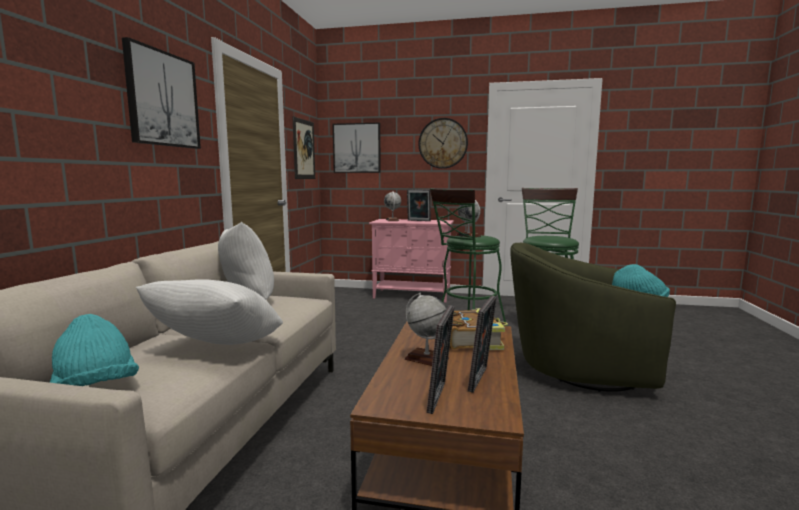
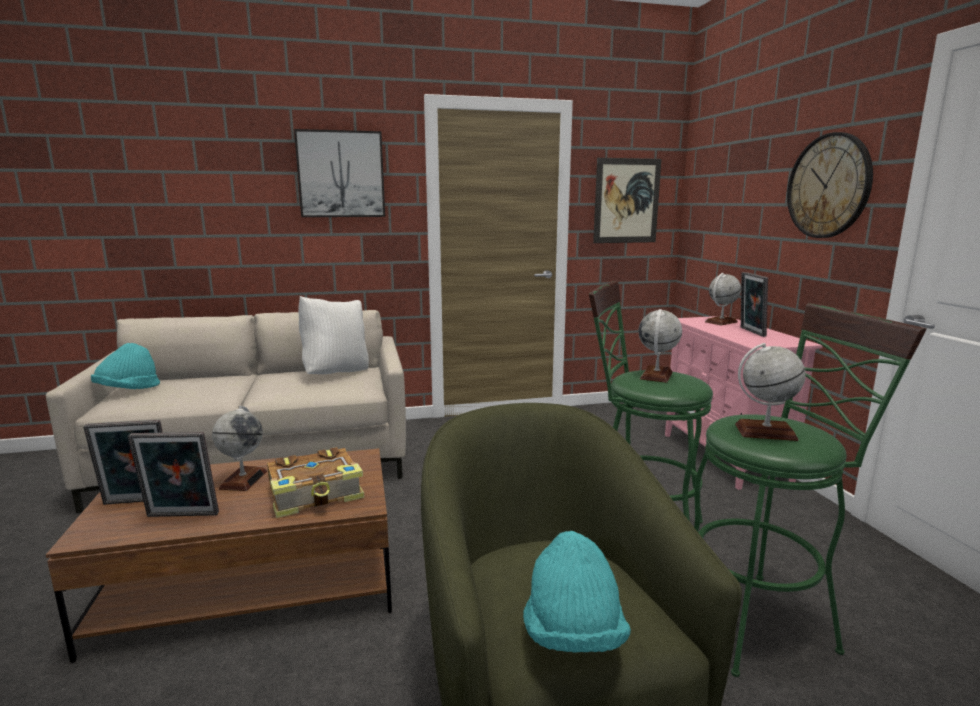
camera: 65 degrees right, 5 degrees up
white pillow [135,279,283,345] -> none
picture [333,123,381,173] -> none
none -> globe [735,343,805,441]

